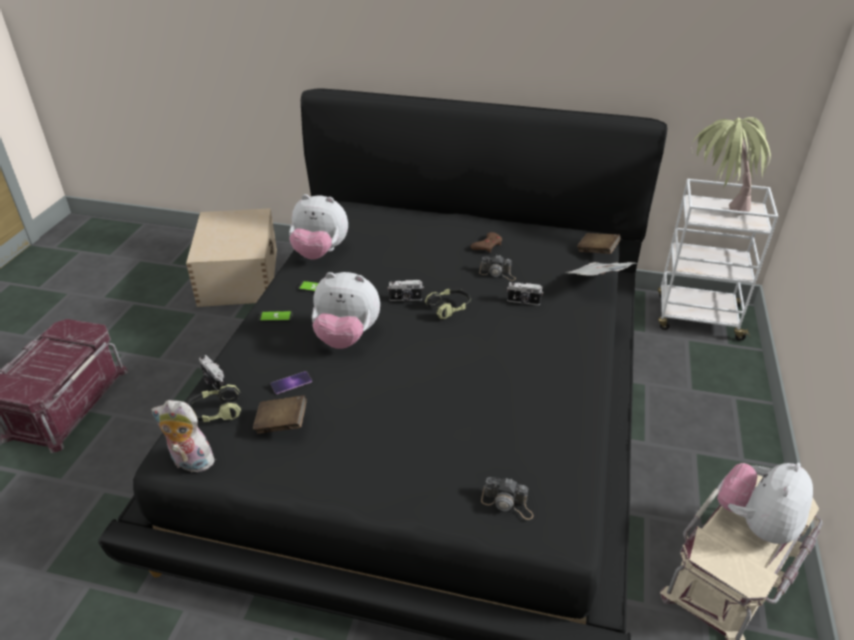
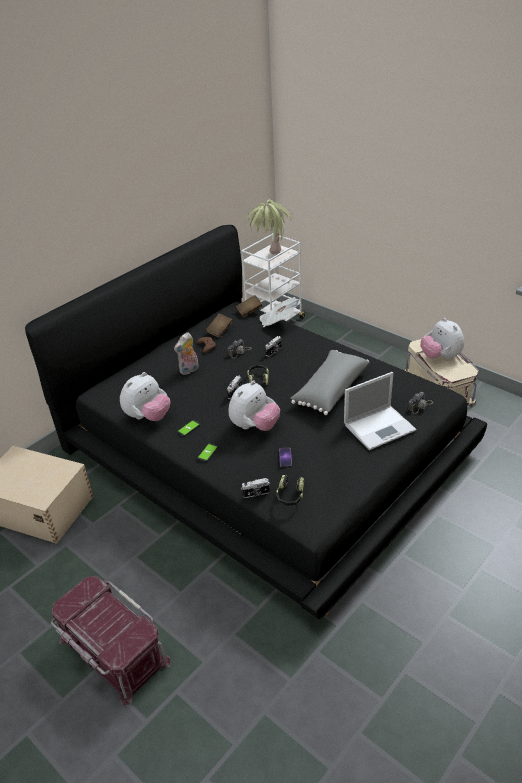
camera: 60 degrees left, 0 degrees up
plush toy [151,400,214,472] -> plush toy moved to [174,332,199,375]
brown book [253,395,307,434] -> brown book moved to [206,313,233,338]
none -> grey pillow [291,350,369,415]
none -> laptop [344,372,417,450]

